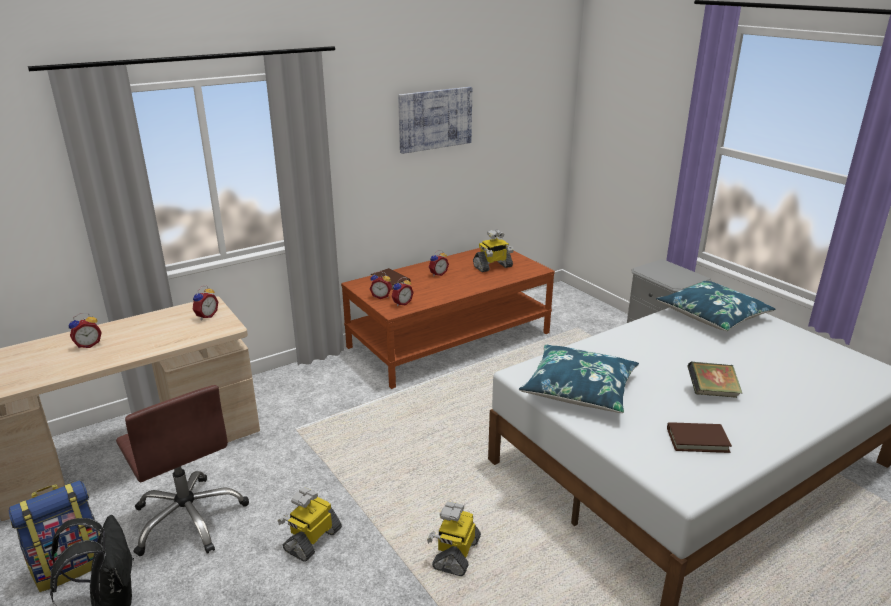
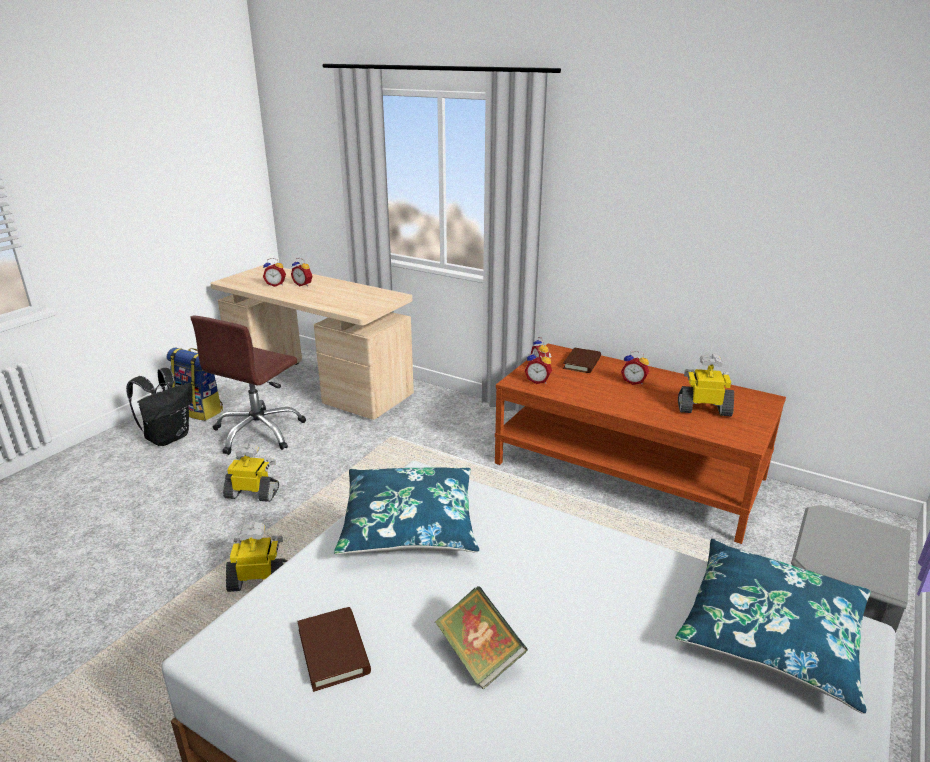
camera: 65 degrees right, 0 degrees up
alarm clock [192,285,219,320] -> alarm clock moved to [263,258,286,287]
picture [398,87,472,154] -> none
toy robot [473,229,514,272] -> toy robot turned 150 degrees clockwise [678,353,734,416]

